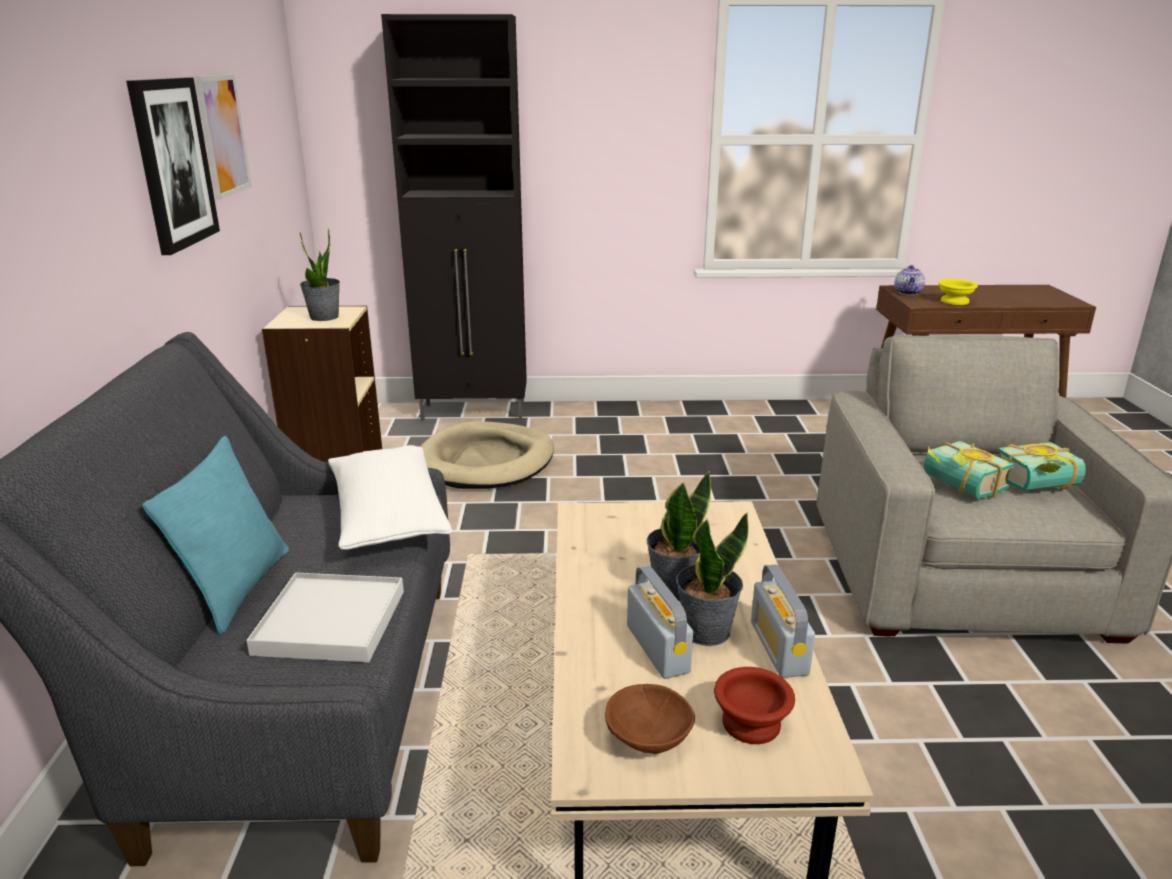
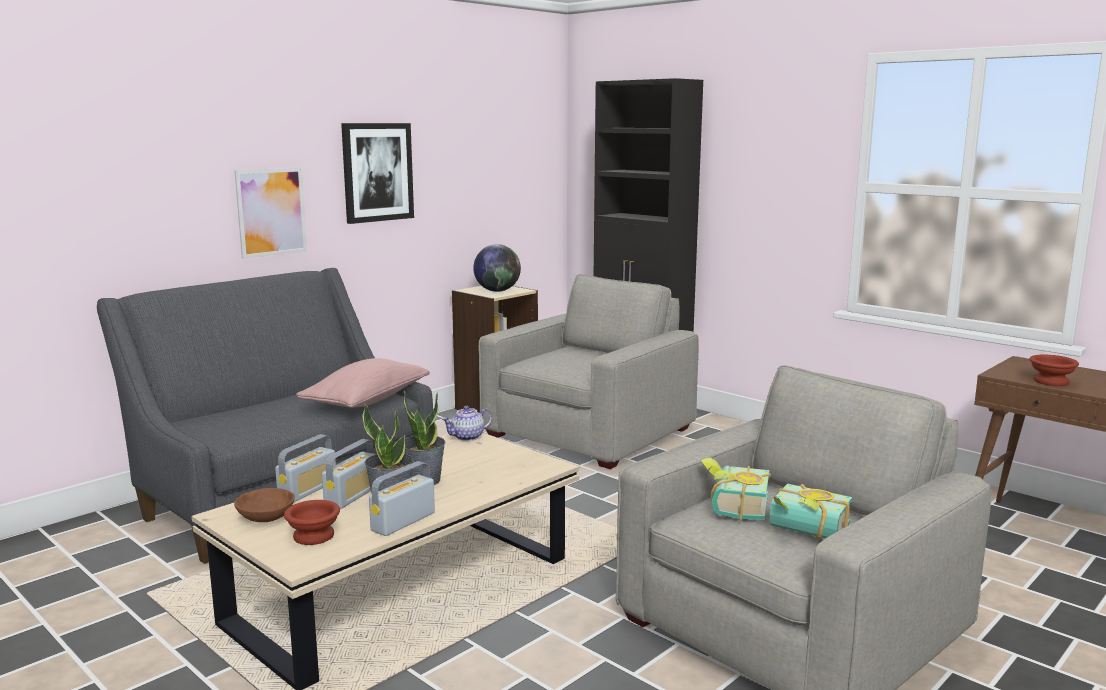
camera: 45 degrees right, 10 degrees down
turquoise pillow [142,436,289,634] -> none
picture [195,74,252,200] -> picture moved to [234,168,307,259]
white tray [246,572,404,663] -> none
potted plant [300,229,340,321] -> globe [473,244,521,292]
white pillow [328,445,452,550] -> pink pillow [296,358,430,408]
beige dog bed [420,421,554,489] -> grey armchair [479,274,699,469]
teapot [894,265,925,295] -> teapot moved to [442,406,492,441]
yellow bowl [938,279,978,305] -> brown bowl [1030,355,1079,386]
none -> radio [275,434,336,502]

